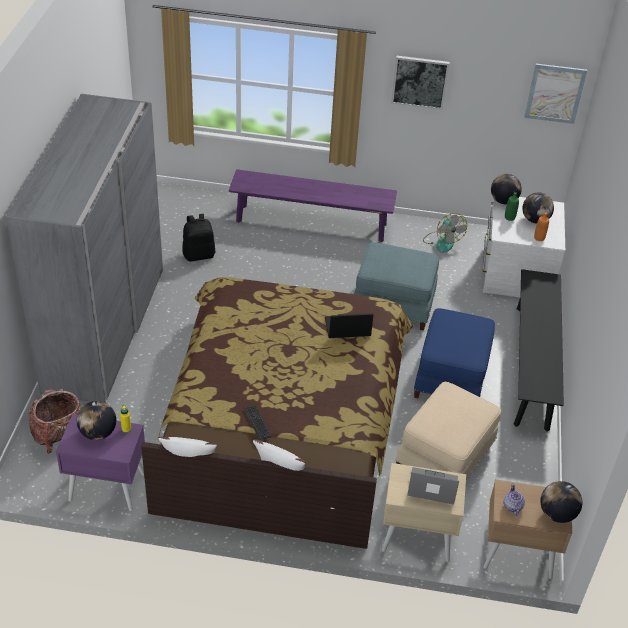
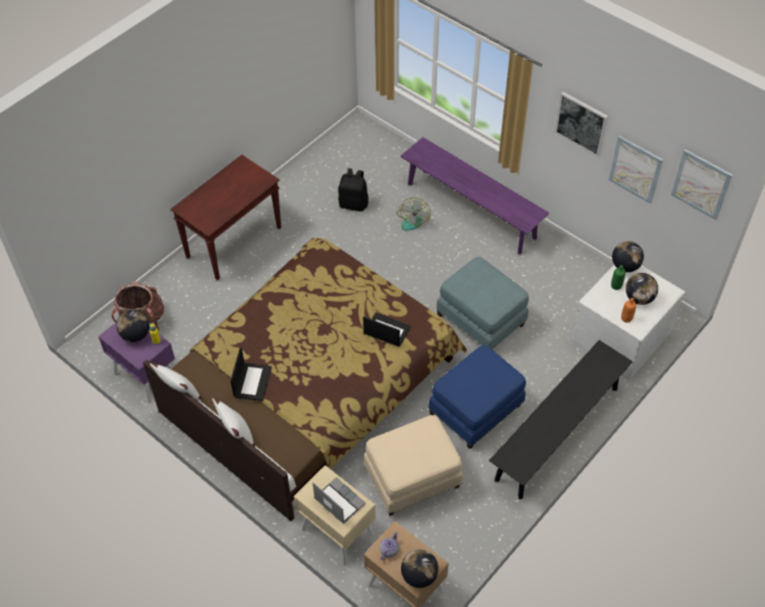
camera: 35 degrees right, 10 degrees up
grey wardrobe [5,94,163,403] -> brown console table [170,155,281,280]
keyboard [244,405,272,440] -> laptop [230,347,272,401]
fan [423,213,467,253] -> fan moved to [397,198,431,231]
none -> picture [608,136,663,204]

